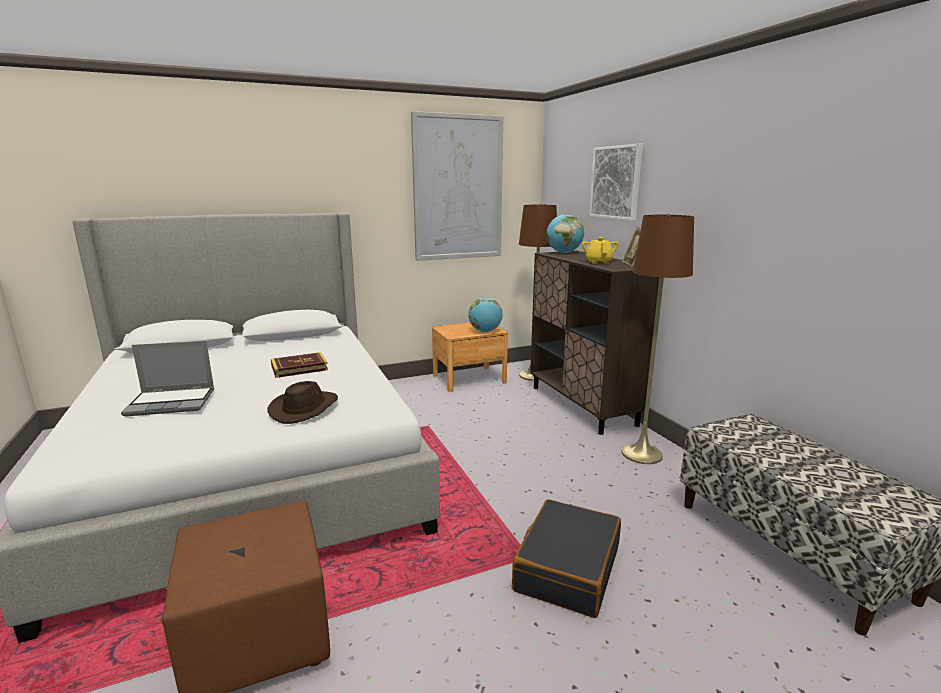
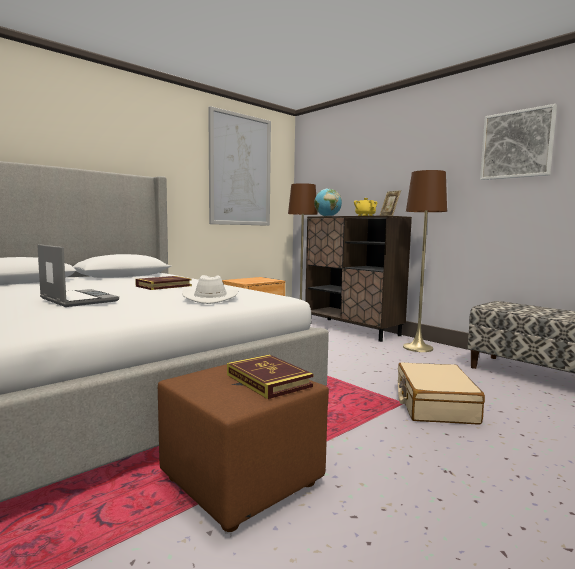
camera: 20 degrees left, 10 degrees down
laptop [121,341,214,416] -> laptop turned 105 degrees counterclockwise [37,244,119,307]
brown hat [267,381,338,424] -> white hat [182,275,238,304]
globe [468,297,503,332] -> none
black suitcase [512,499,621,618] -> beige suitcase [398,362,485,425]
picture [589,143,643,221] -> picture moved to [480,104,557,180]
none -> book [227,355,314,399]

